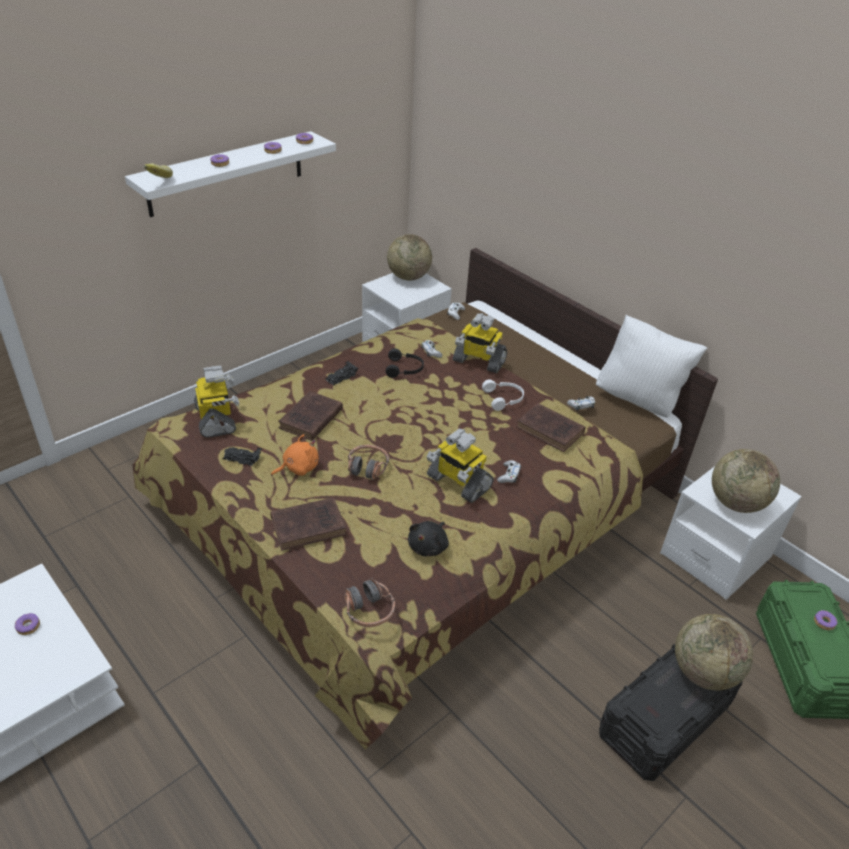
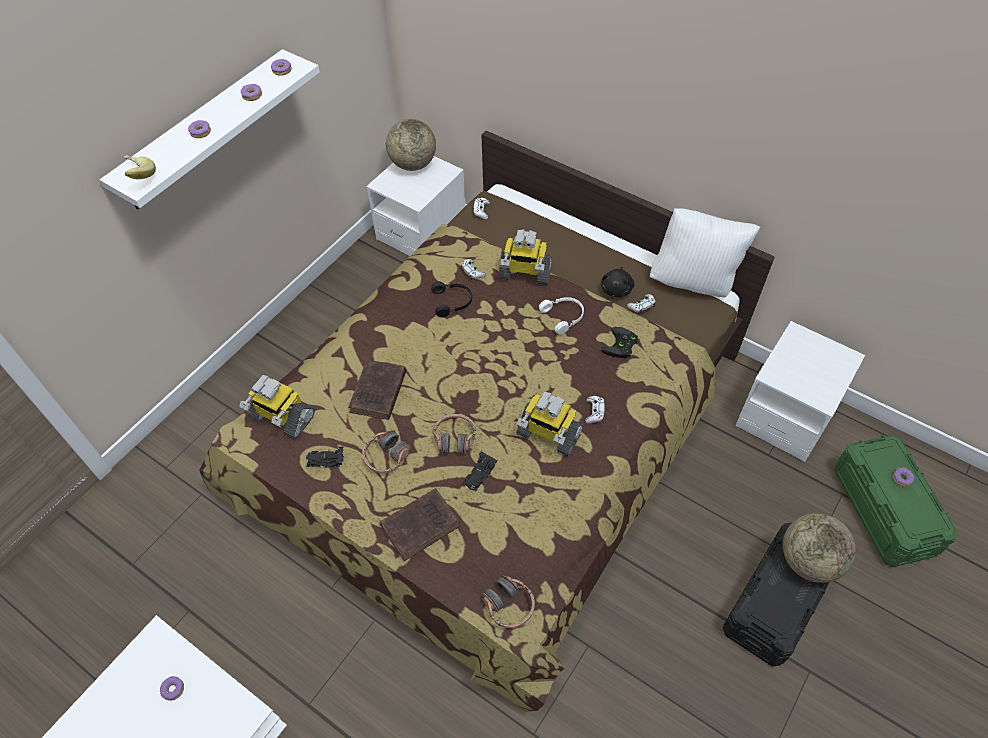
camera: 10 degrees left, 15 degrees up
toy robot [194,365,239,438] -> toy robot turned 150 degrees clockwise [239,375,315,439]
orange plush toy [271,434,319,476] -> headphones [362,430,410,473]
black toy car [325,361,359,386] -> black toy car moved to [463,451,498,492]
black plush toy [408,521,449,556] -> black plush toy moved to [601,267,635,297]
brown book [516,403,585,452] -> black game controller [601,327,638,358]
globe [712,449,780,513] -> none

